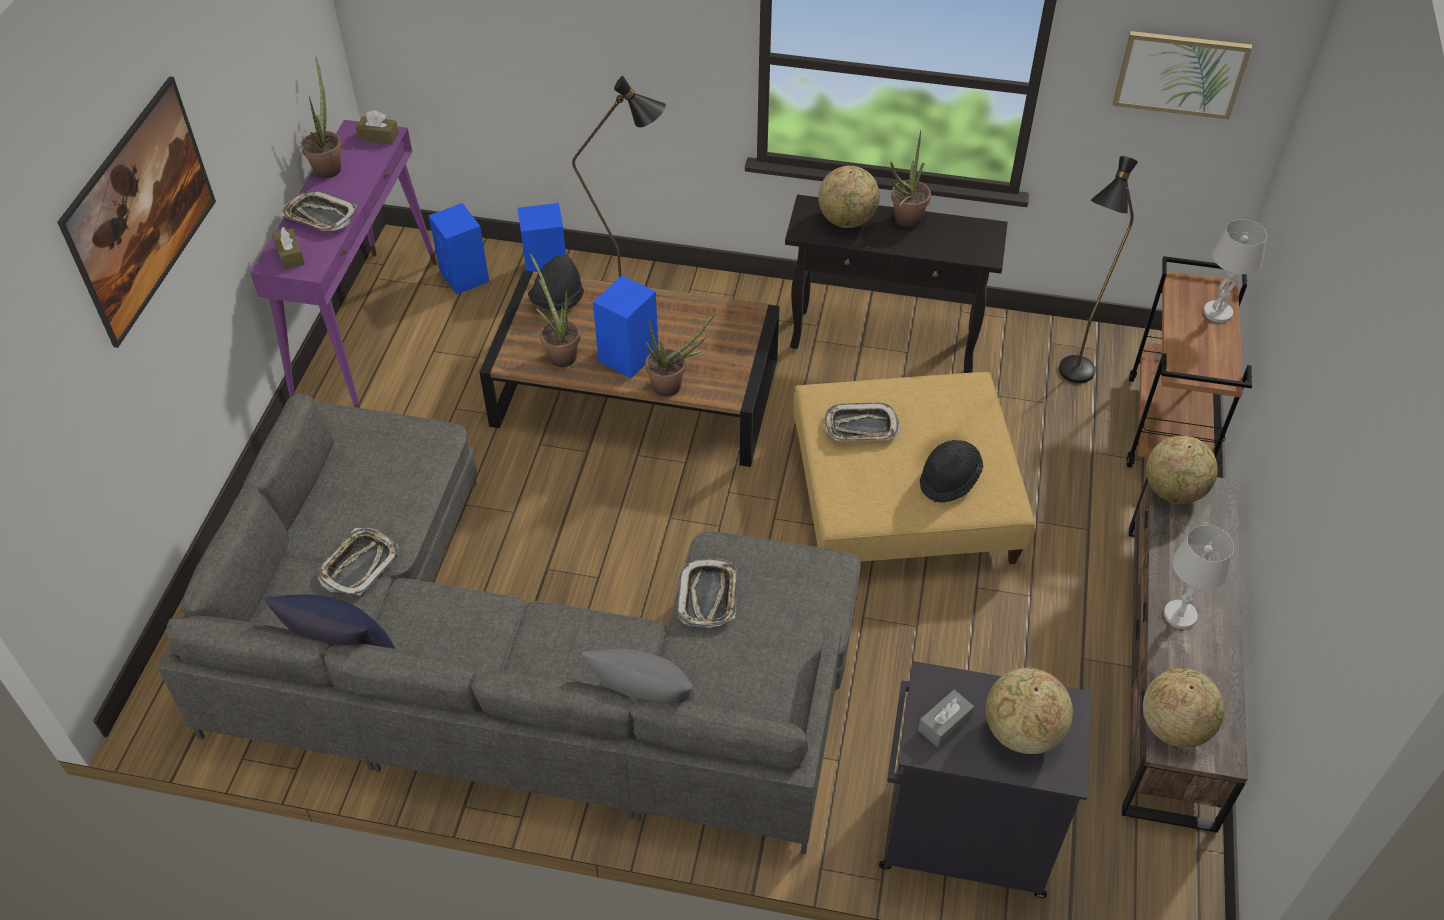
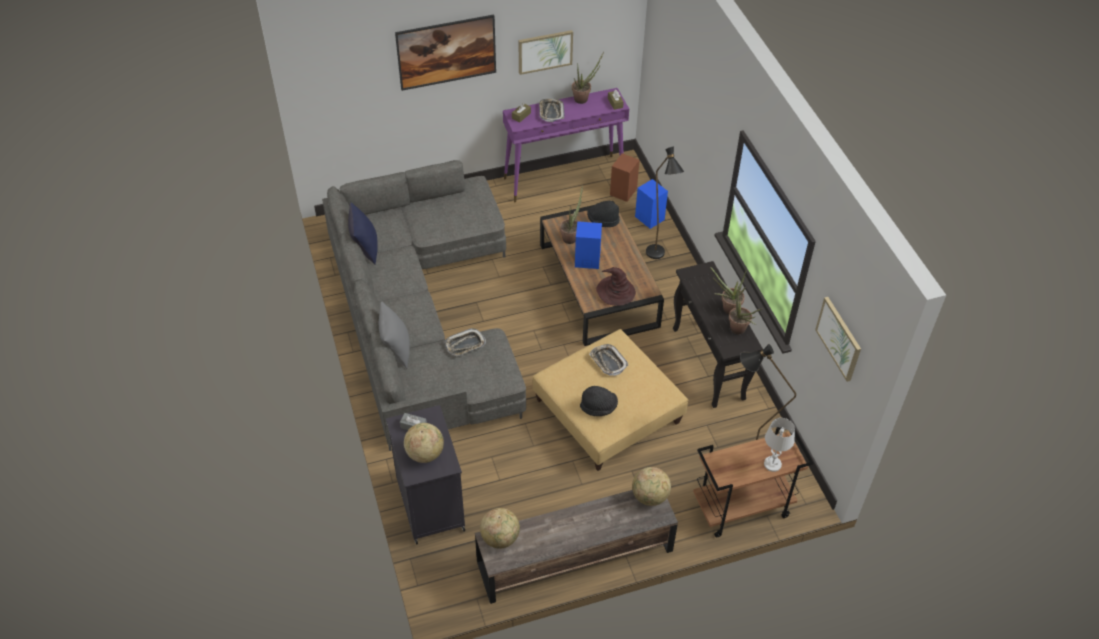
camera: 60 degrees right, 0 degrees up
tray [318,528,399,596] -> none
blue speaker [429,203,489,295] -> brown speaker [610,153,640,202]
potted plant [645,312,716,397] -> potted plant moved to [729,286,761,334]
globe [818,166,880,228] -> none
white table lamp [1164,525,1234,629] -> none
none -> picture [518,30,573,75]
none -> brown hat [596,267,636,306]

